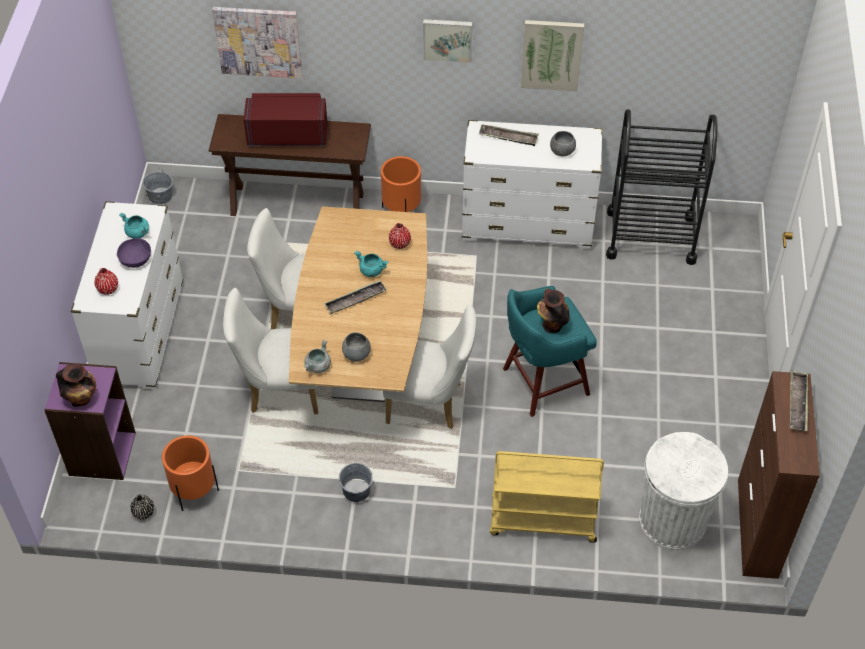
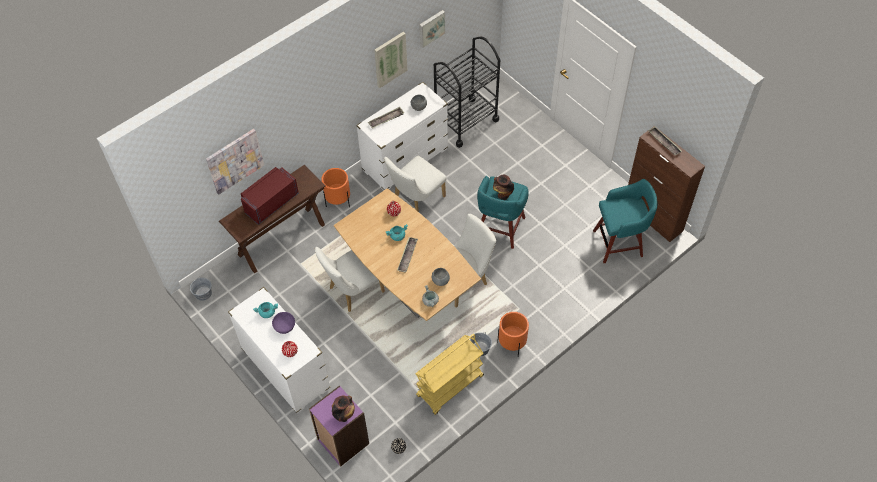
camera: 45 degrees left, 5 degrees up
orange planter [162,435,219,511] -> orange planter moved to [497,312,529,357]
white chair [223,288,318,414] -> white chair moved to [384,155,447,212]
picture [423,19,472,63] -> picture moved to [419,10,445,48]
yellow cart [490,451,604,543] -> yellow cart moved to [416,334,484,415]
white trash can [639,432,728,550] -> turquoise stool [593,179,657,263]

